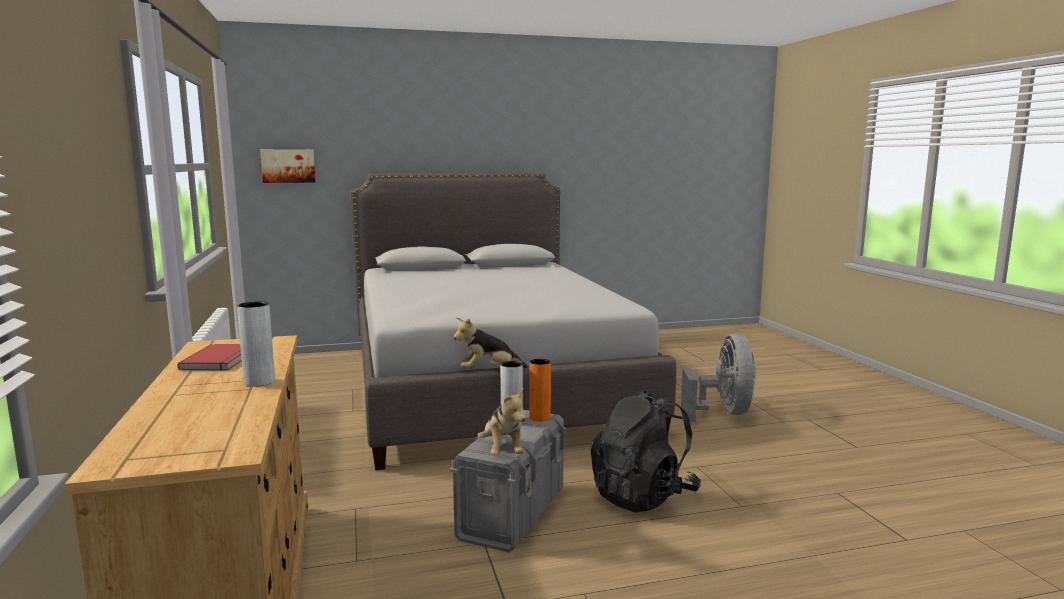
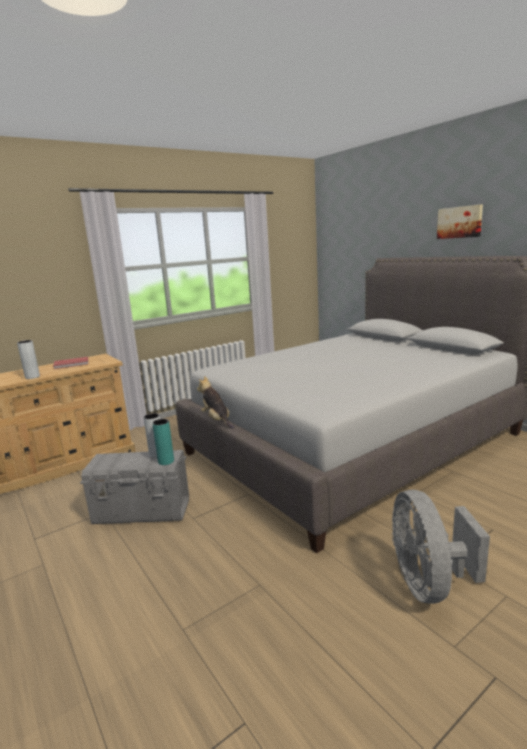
camera: 70 degrees right, 5 degrees up
picture [260,149,315,183] -> picture moved to [437,205,483,239]
plush toy [478,389,526,455] -> none
orange vase [529,359,551,421] -> turquoise vase [152,419,174,465]
black backpack [591,390,701,512] -> none
grey fan [681,334,756,422] -> grey fan turned 105 degrees clockwise [392,489,490,604]

